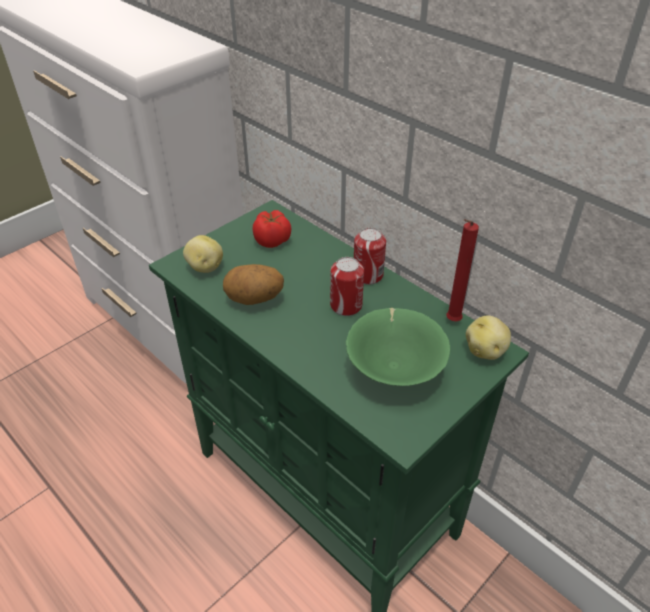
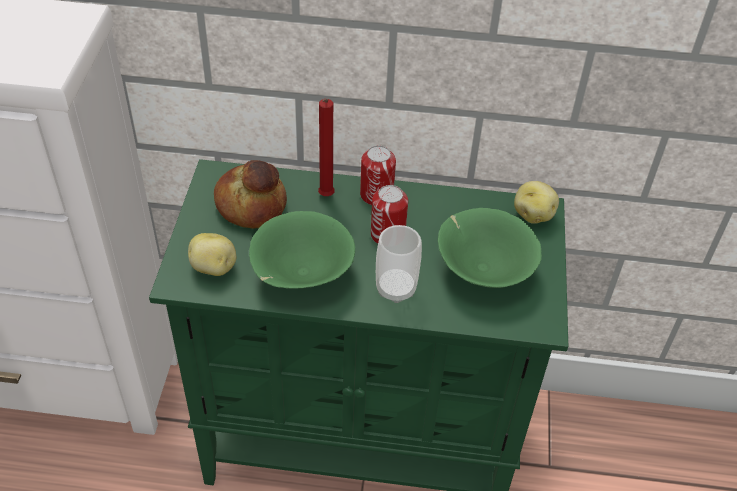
camera: 40 degrees left, 5 degrees up
potato [223,264,284,305] -> green bowl [249,211,355,289]
tomato [253,210,292,248] -> bread [214,160,287,229]
red candle [446,219,479,321] -> red candle moved to [318,99,335,196]
none -> cup [376,225,422,303]

